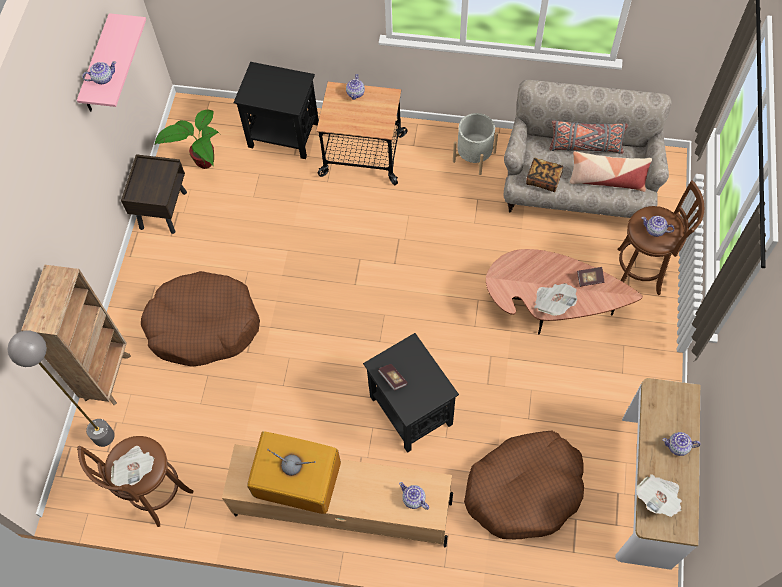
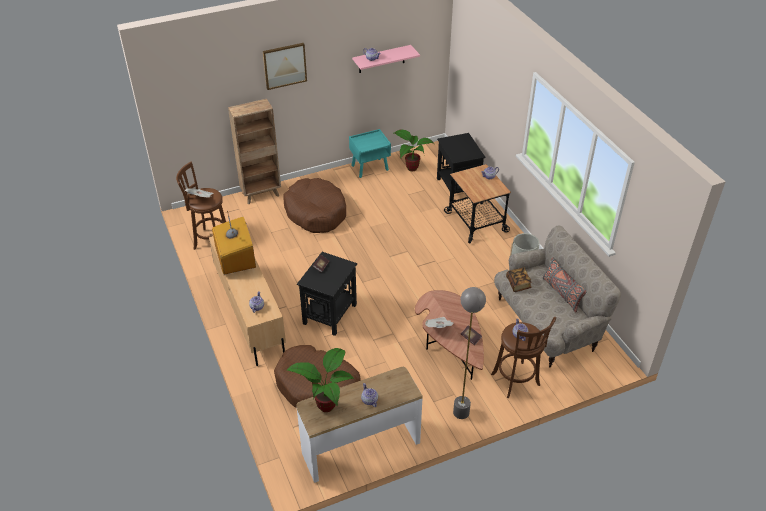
camera: 55 degrees right, 20 degrees down
grey floor lamp [7,331,115,447] -> grey floor lamp moved to [453,287,486,419]
brown nightstand [121,154,187,234] -> turquoise nightstand [349,129,391,178]
pillow [570,151,652,192] -> none
newspaper [636,474,682,517] -> potted plant [286,348,354,412]
none -> picture [263,43,307,90]

